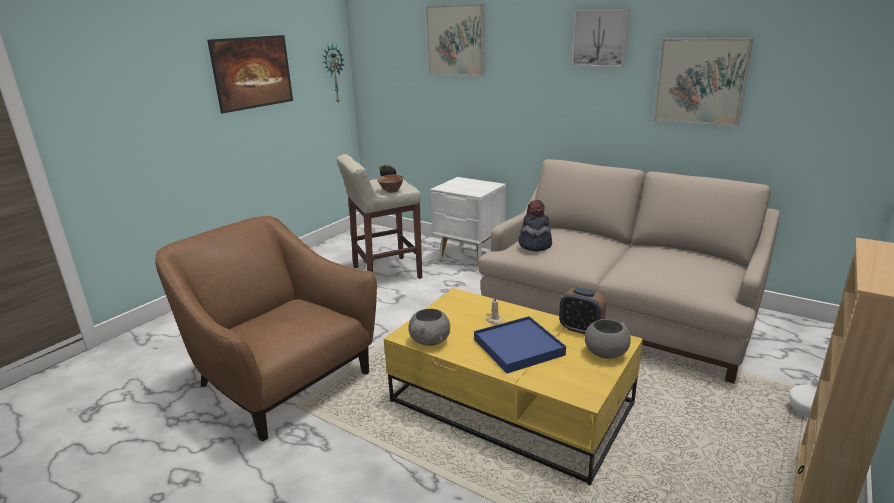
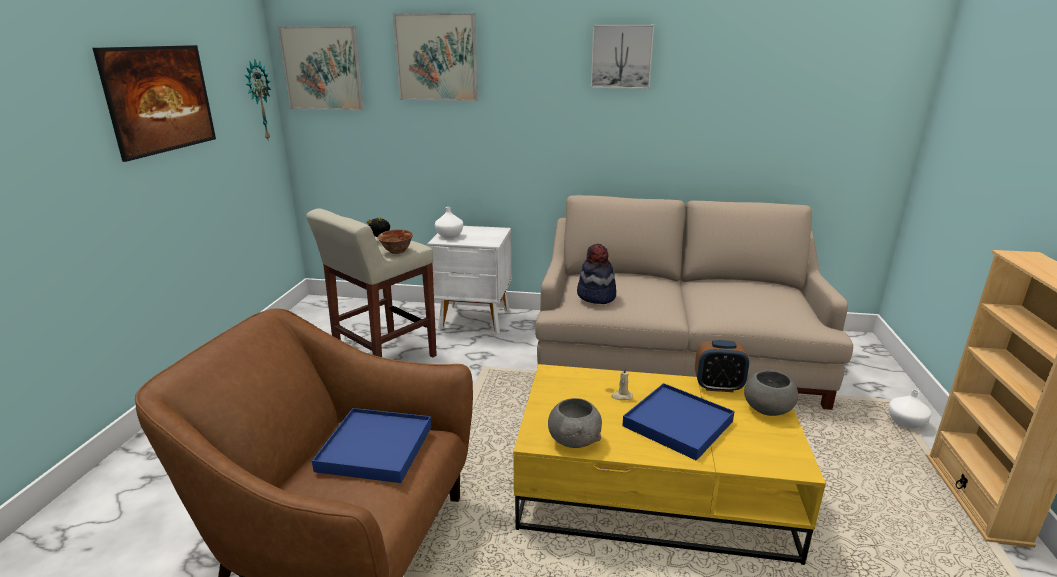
camera: 25 degrees left, 0 degrees up
picture [653,38,754,126] -> picture moved to [278,26,364,111]
none -> blue tray [312,408,432,483]
none -> white vase [435,207,463,238]

